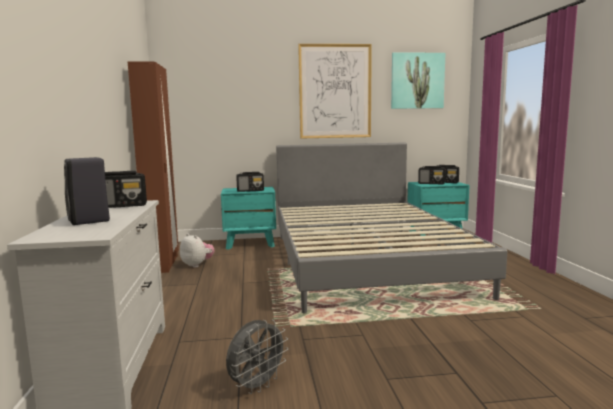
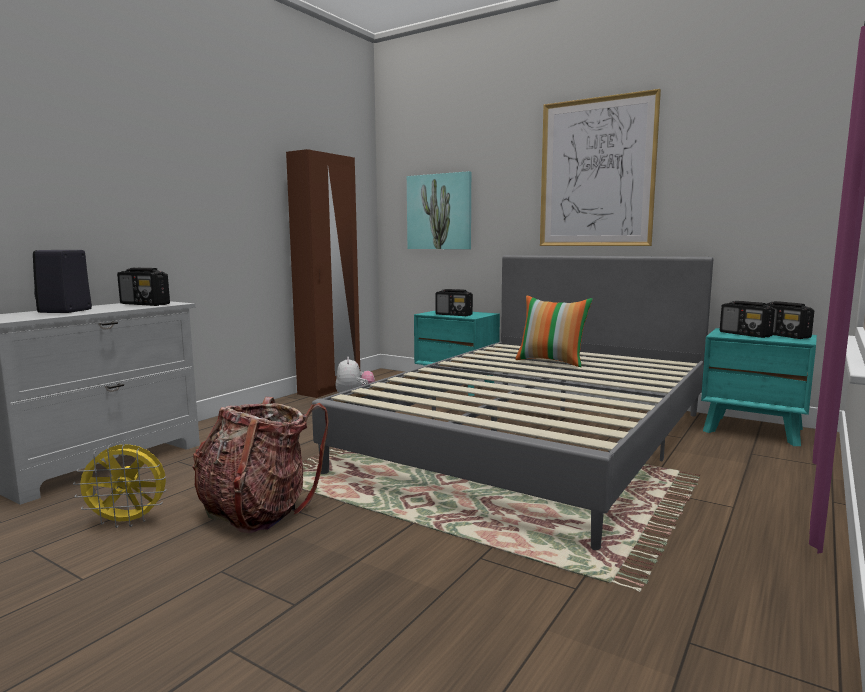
camera: 40 degrees right, 0 degrees up
grey fan [226,320,288,394] -> yellow fan [73,444,167,528]
picture [391,53,445,109] -> picture moved to [407,171,471,249]
none -> backpack [192,397,329,533]
none -> pillow [515,296,593,367]

